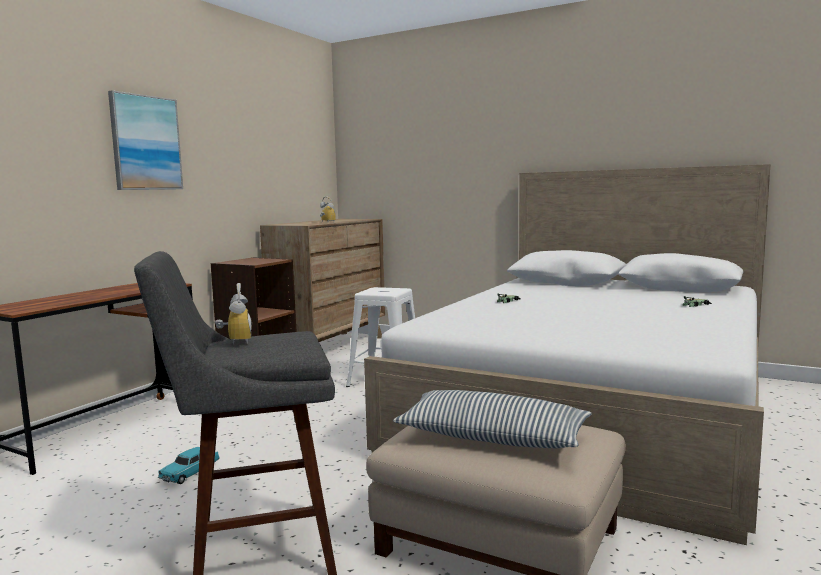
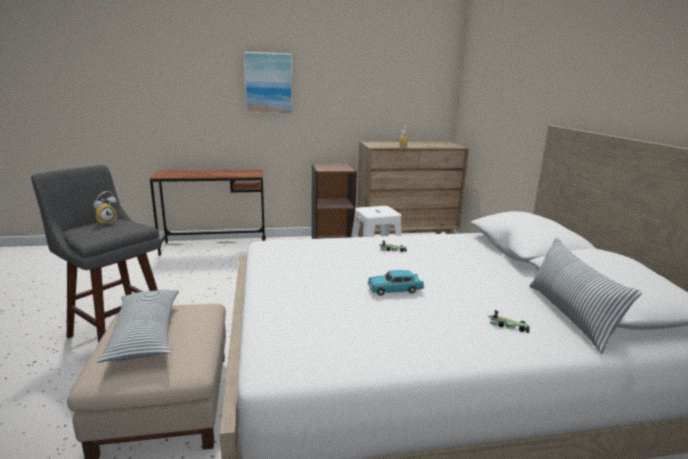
camera: 50 degrees right, 10 degrees up
turquoise toy car [158,447,220,484] -> turquoise toy car moved to [367,270,424,296]
none -> pillow [529,238,642,354]

